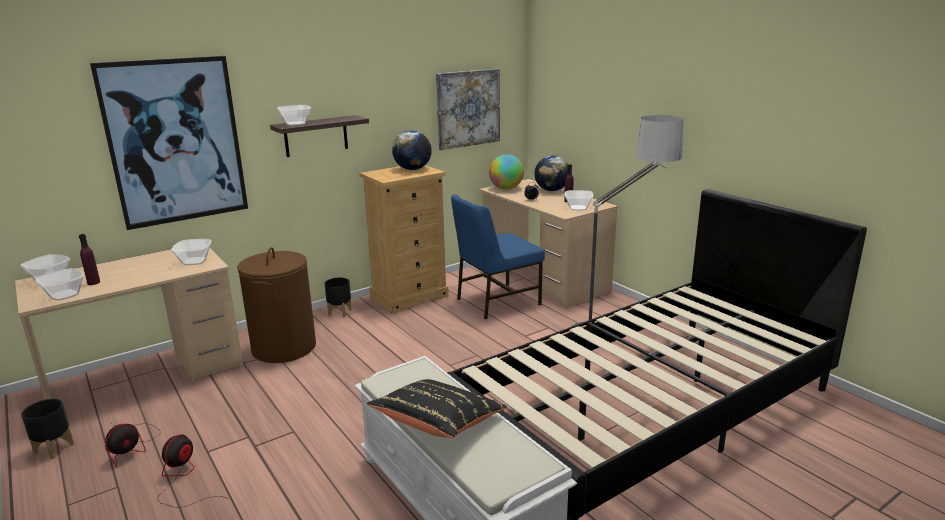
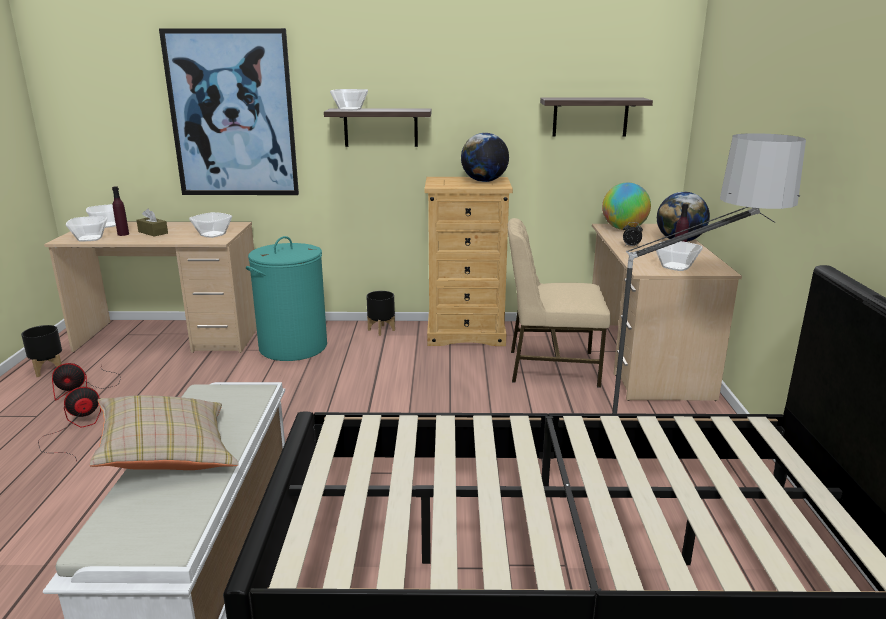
camera: 35 degrees right, 0 degrees up
brown laundry basket [237,247,316,363] -> turquoise laundry basket [246,236,327,361]
black pillow [366,379,507,438] -> beige pillow [90,395,239,470]
picture [436,69,500,150] -> shelf [540,98,653,136]
blue chair [451,194,545,319] -> beige chair [508,218,611,388]
none -> brown tissue box [137,209,168,237]

